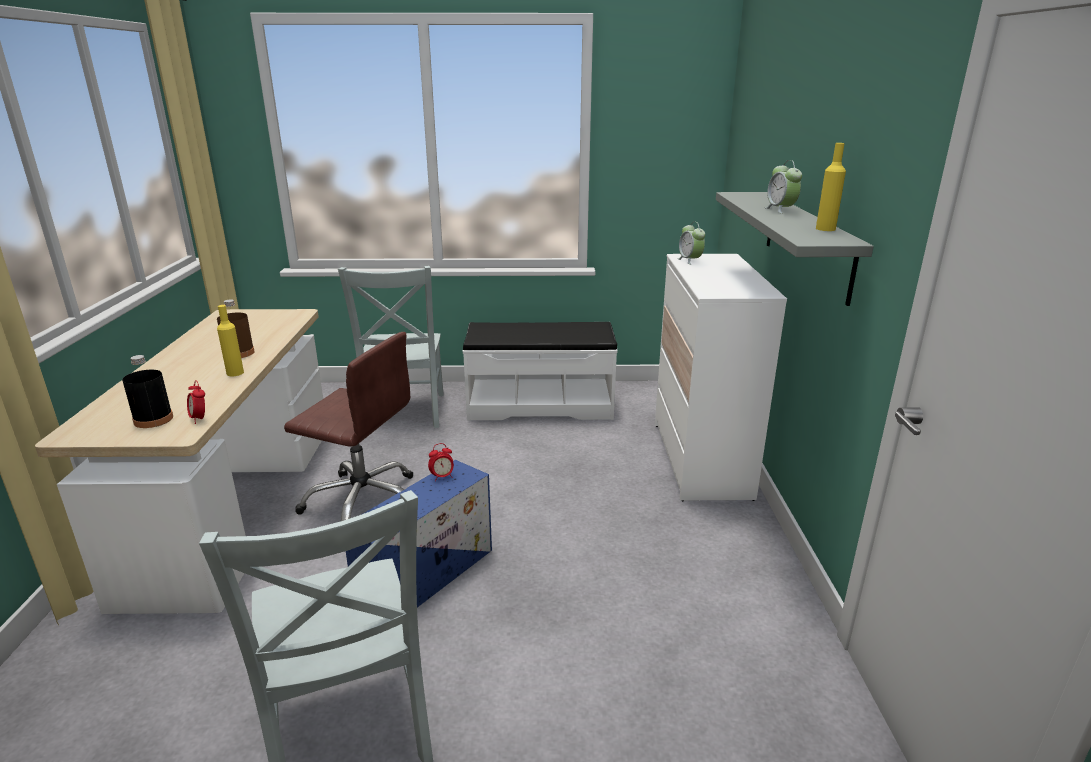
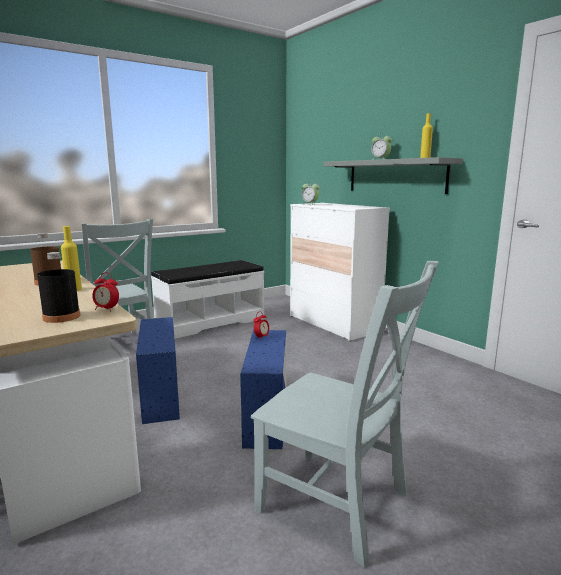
camera: 35 degrees left, 10 degrees down
brown office chair [284,332,413,521] -> blue storage box [136,317,180,424]

